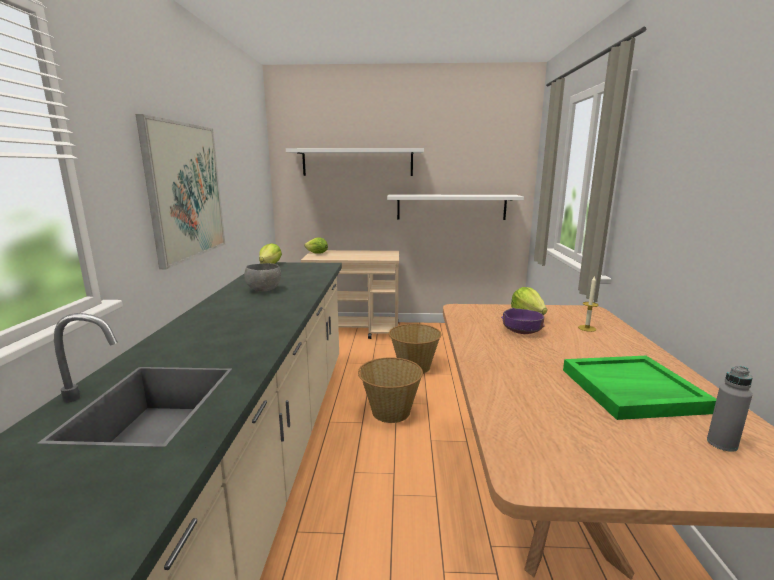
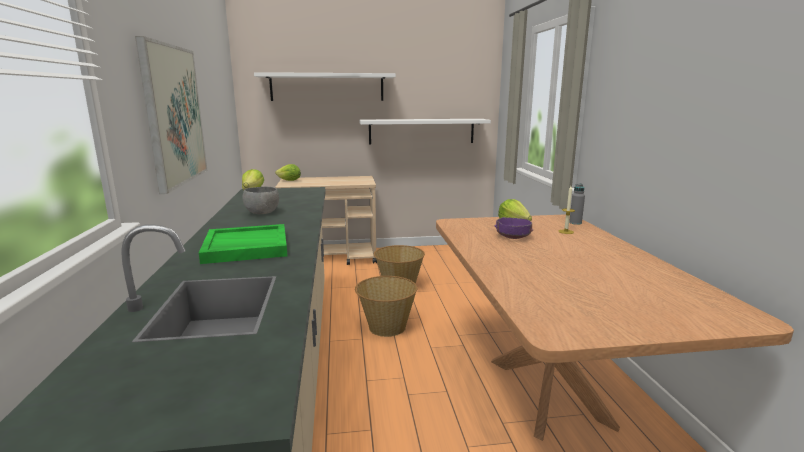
camera: 10 degrees left, 0 degrees up
green tray [563,356,716,420] -> green tray moved to [199,224,287,264]
grey bottle [707,366,752,452] -> grey bottle moved to [569,184,585,225]

